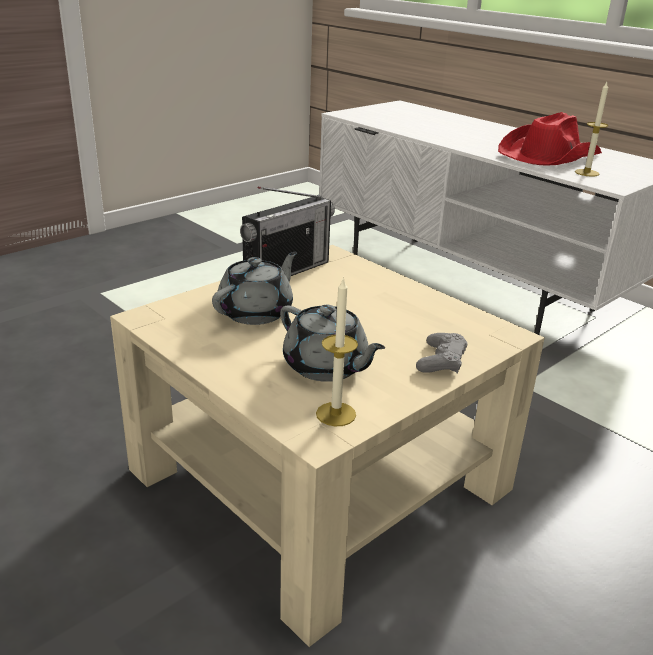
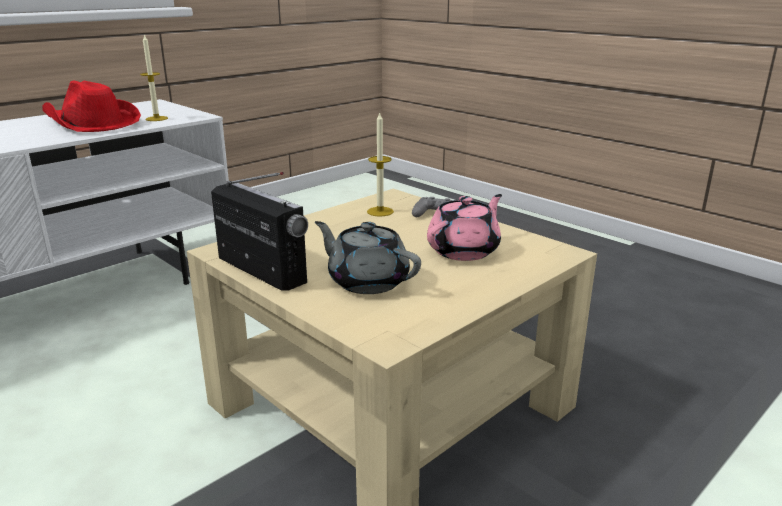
camera: 90 degrees left, 5 degrees down
grey teapot [280,304,385,382] -> pink teapot [427,194,502,261]
candle [316,277,358,426] -> candle moved to [367,111,394,217]

